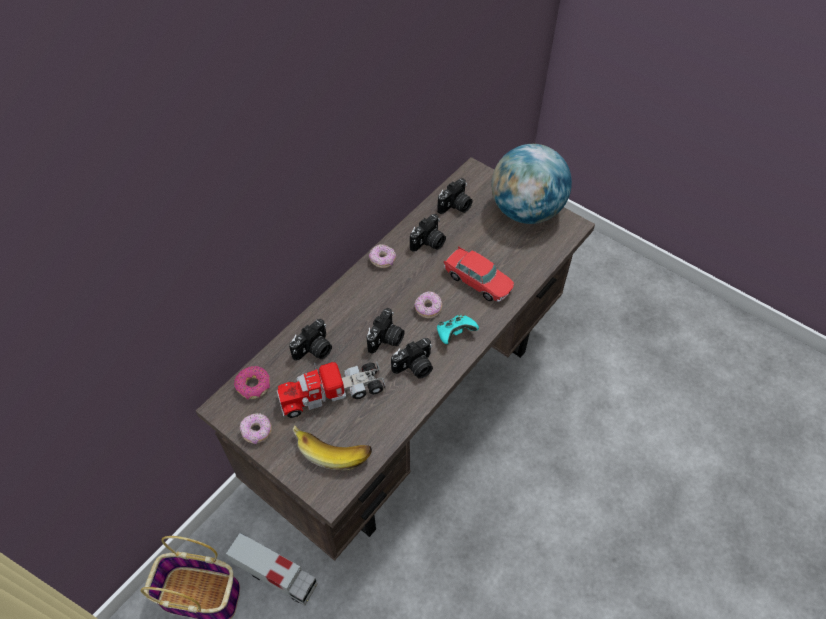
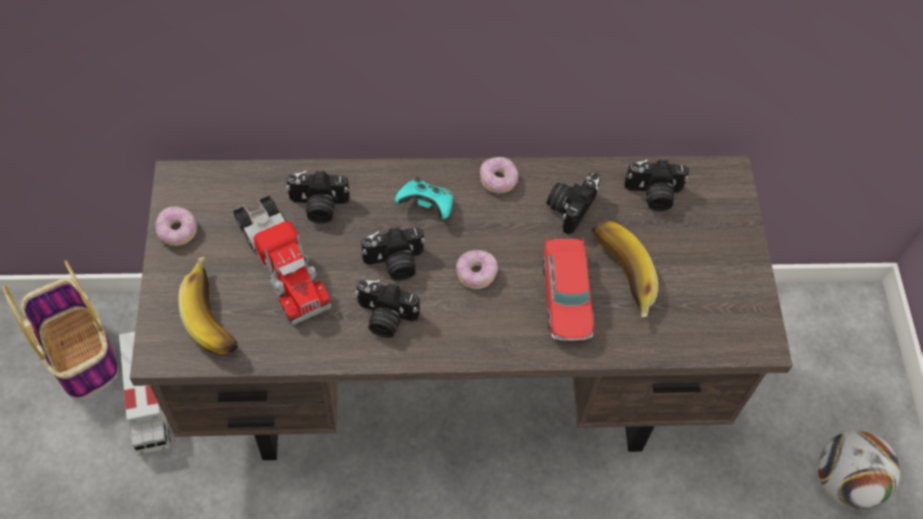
camera: 45 degrees right, 5 degrees up
donut [234,366,270,400] -> none
toy truck [277,362,385,418] -> toy truck turned 150 degrees counterclockwise [233,194,331,325]
camera [410,214,446,252] -> camera turned 120 degrees clockwise [546,172,600,234]
turquoise game controller [437,315,479,344] -> turquoise game controller moved to [395,177,453,219]
globe [492,144,572,224] -> none
none -> banana [591,221,658,317]
none -> football [818,431,900,510]

